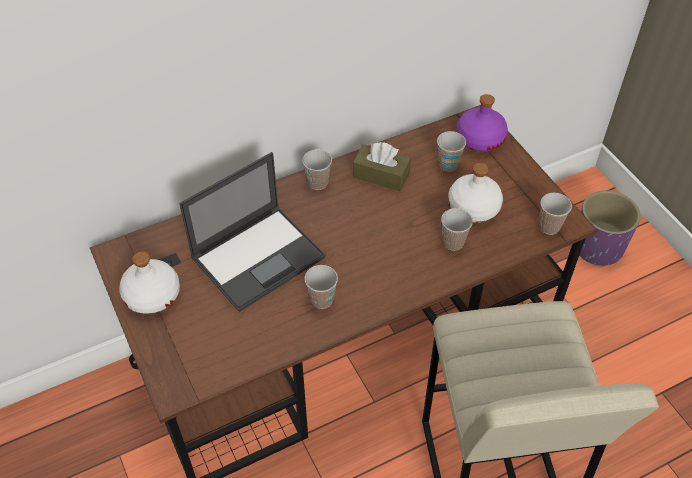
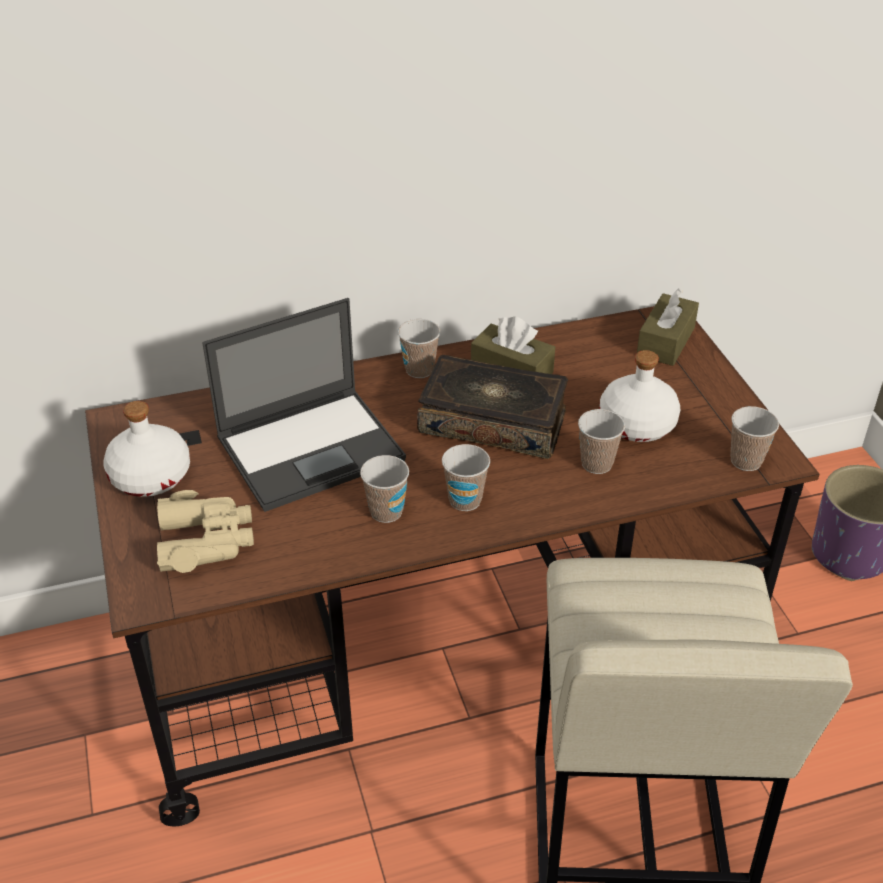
camera: 10 degrees right, 10 degrees down
cup [437,131,466,172] -> cup moved to [442,444,490,511]
purple bottle [457,94,508,152] -> brown tissue box [637,288,699,366]
none -> beige binoculars [157,490,254,573]
none -> book [417,355,568,459]

